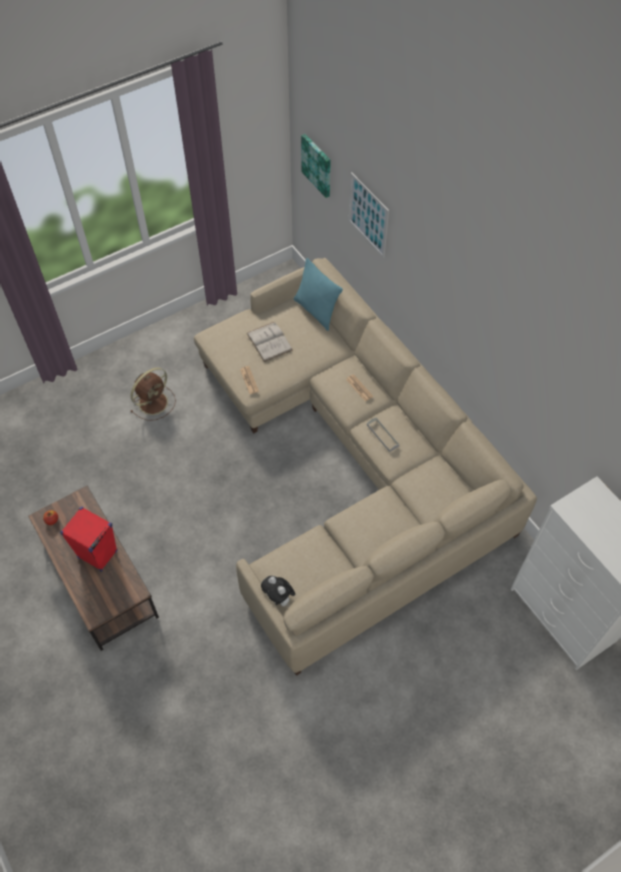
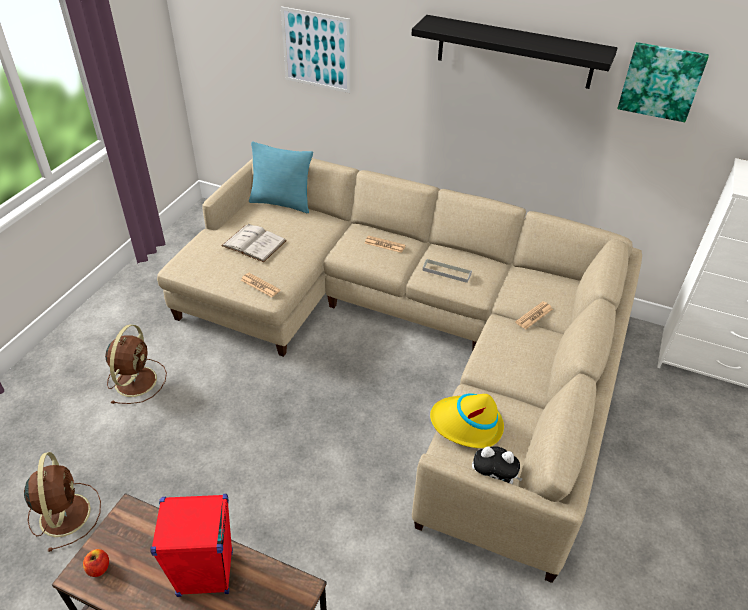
camera: 35 degrees left, 15 degrees down
picture [301,134,331,198] -> picture moved to [617,42,709,122]
none -> brown fan [24,452,101,552]
none -> black shelf [411,15,618,89]
none -> yellow hat [430,393,504,448]
none -> newspaper [515,302,553,330]

